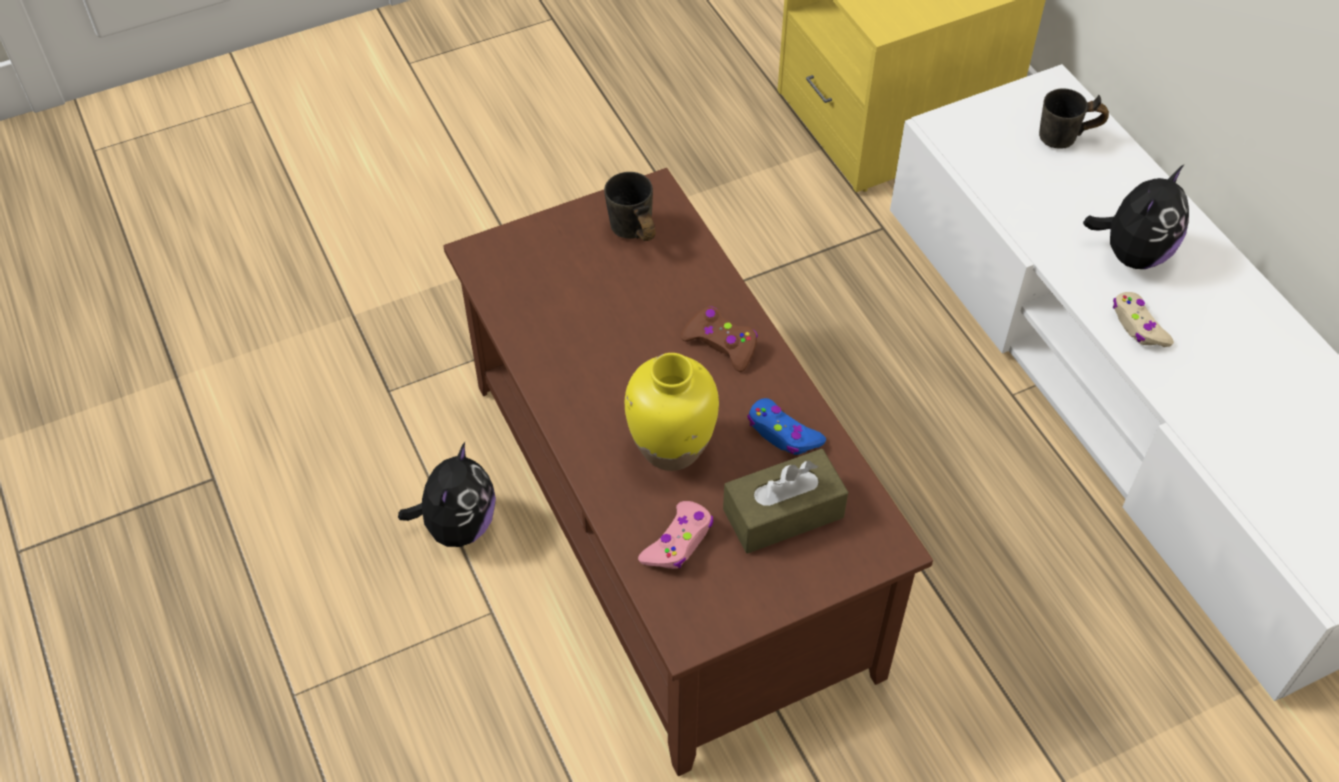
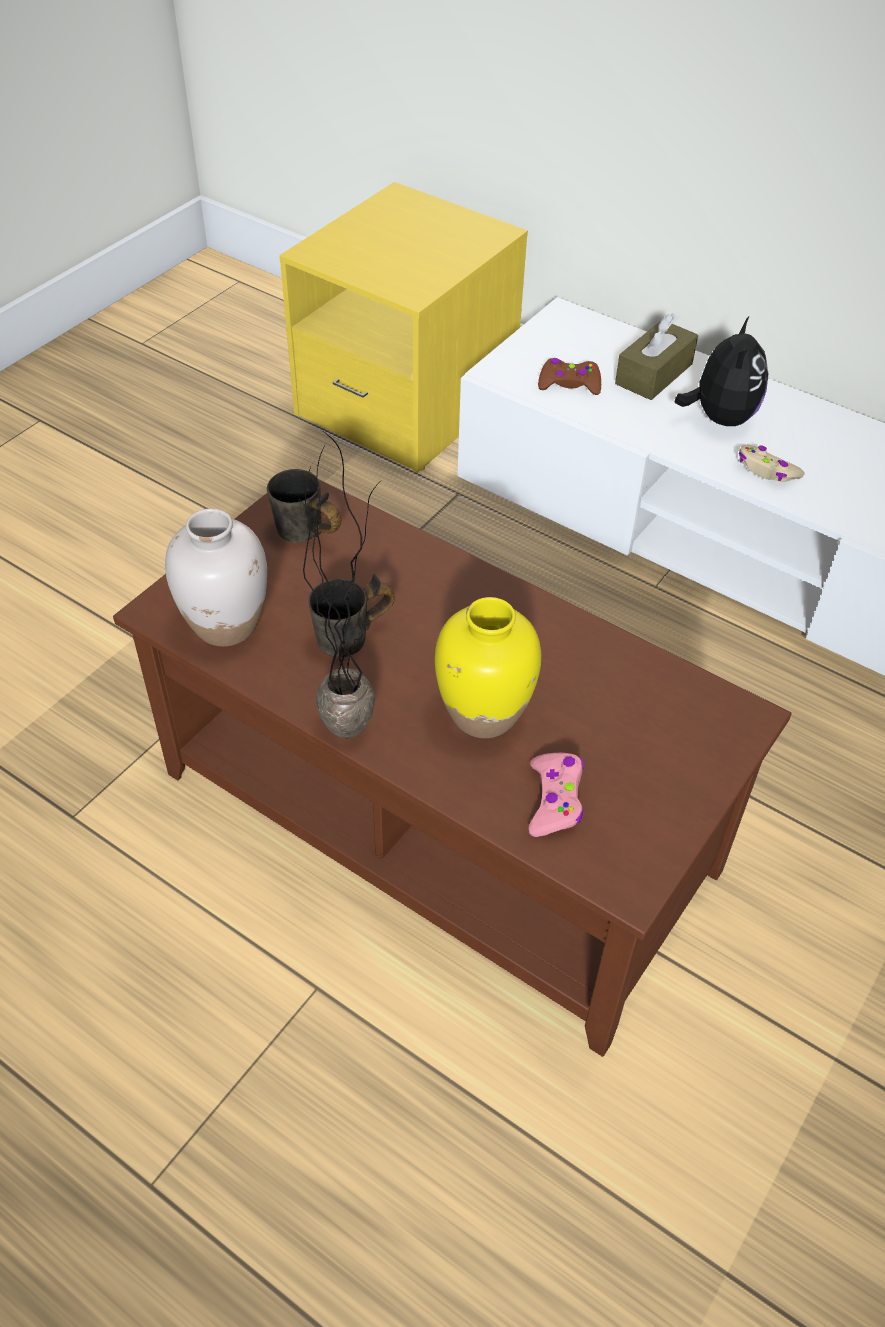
camera: 30 degrees left, 5 degrees down
plush toy [398,442,496,547] -> none
brown game controller [681,306,758,372] -> brown game controller moved to [538,358,601,395]
brown tissue box [723,449,848,554] -> brown tissue box moved to [615,313,698,400]
blue game controller [747,398,826,455] -> none
grey mug [1039,88,1109,149] -> grey mug moved to [308,574,395,657]
none -> white vase [165,508,267,647]
none -> potted plant [298,432,380,738]

